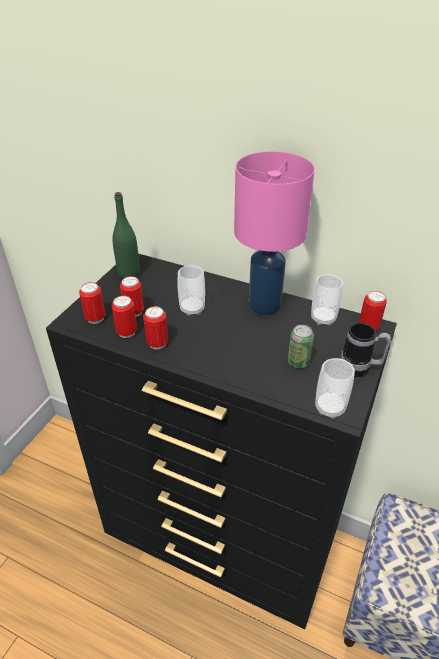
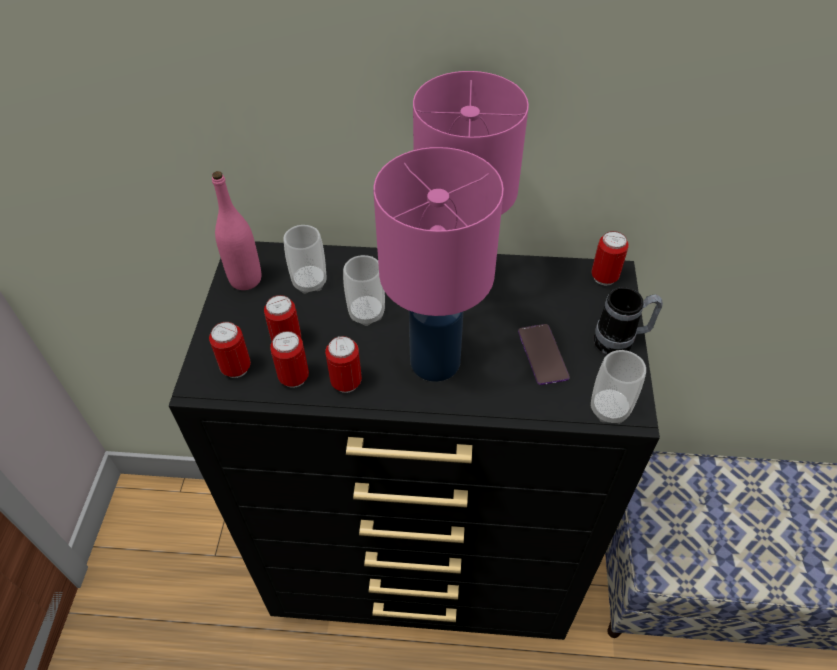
camera: 20 degrees left, 10 degrees up
green bottle [112,192,140,279] -> pink bottle [212,171,261,290]
can [288,325,314,368] -> phone [518,324,570,385]
cup [311,274,343,326] -> cup moved to [284,225,327,294]
none -> pink table lamp [374,147,504,382]

